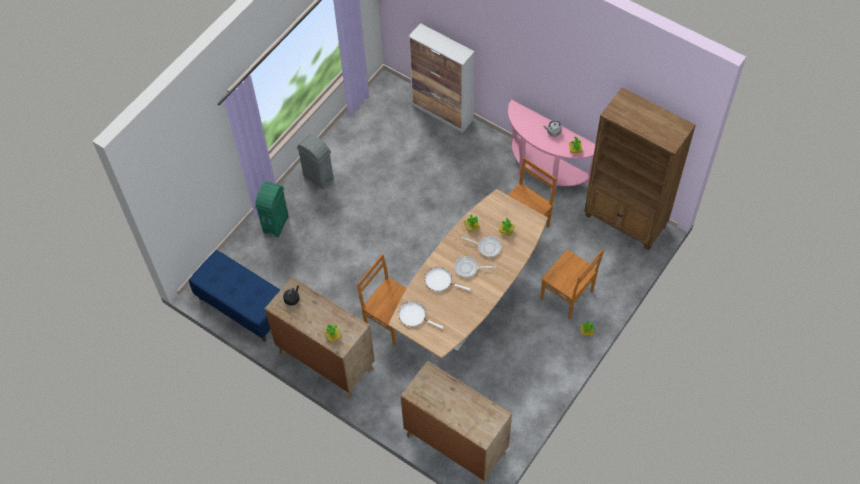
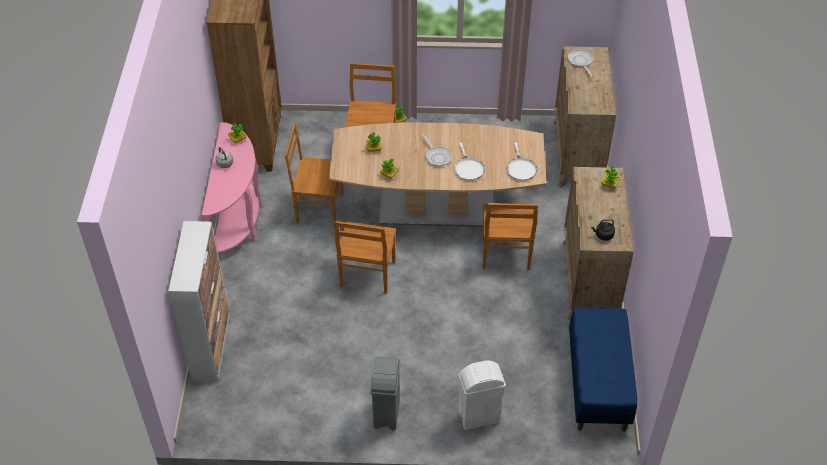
camera: 125 degrees left, 10 degrees down
green trash can [255,182,289,237] -> white trash can [458,360,506,430]
frying pan [462,236,501,257] -> frying pan moved to [568,49,593,77]
none -> brown chair [334,221,396,294]

